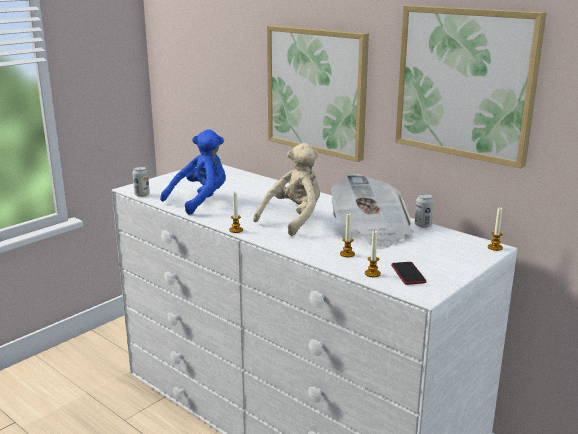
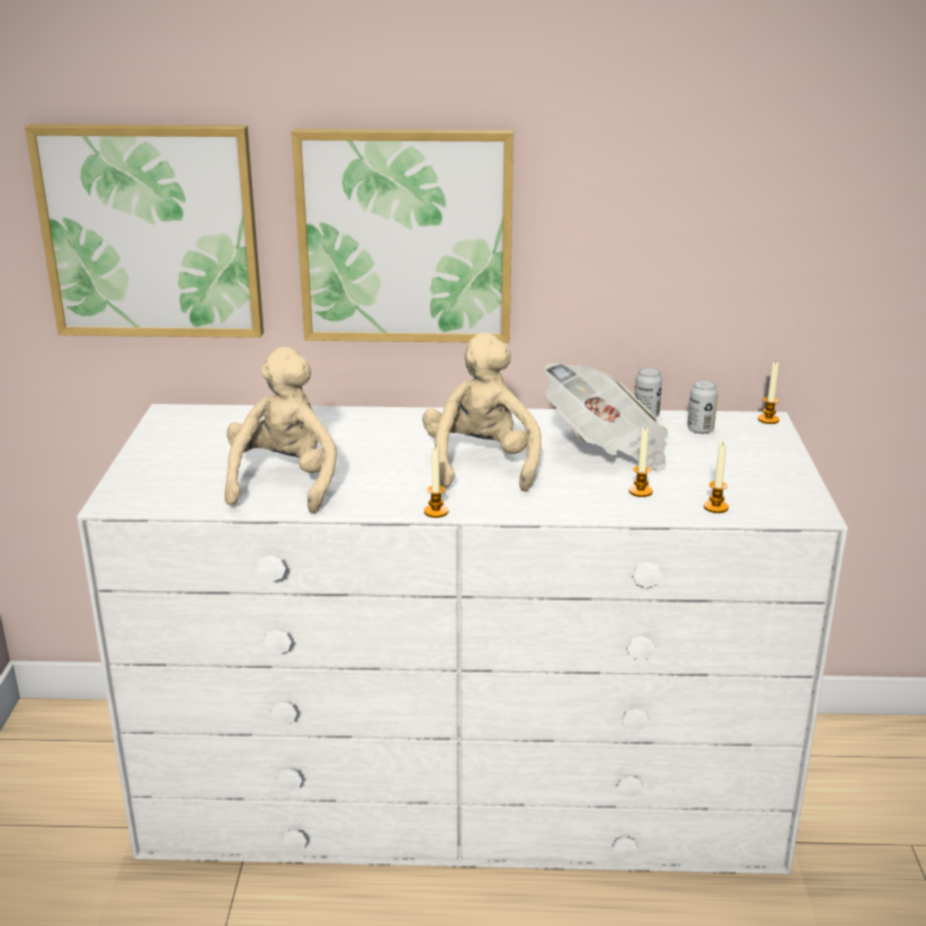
camera: 40 degrees left, 5 degrees up
can [132,167,150,197] -> can moved to [687,380,718,434]
blue plush toy [160,129,226,215] -> beige plush toy [225,347,337,513]
phone [391,262,427,285] -> none
picture [395,5,547,168] -> picture moved to [25,124,264,338]

